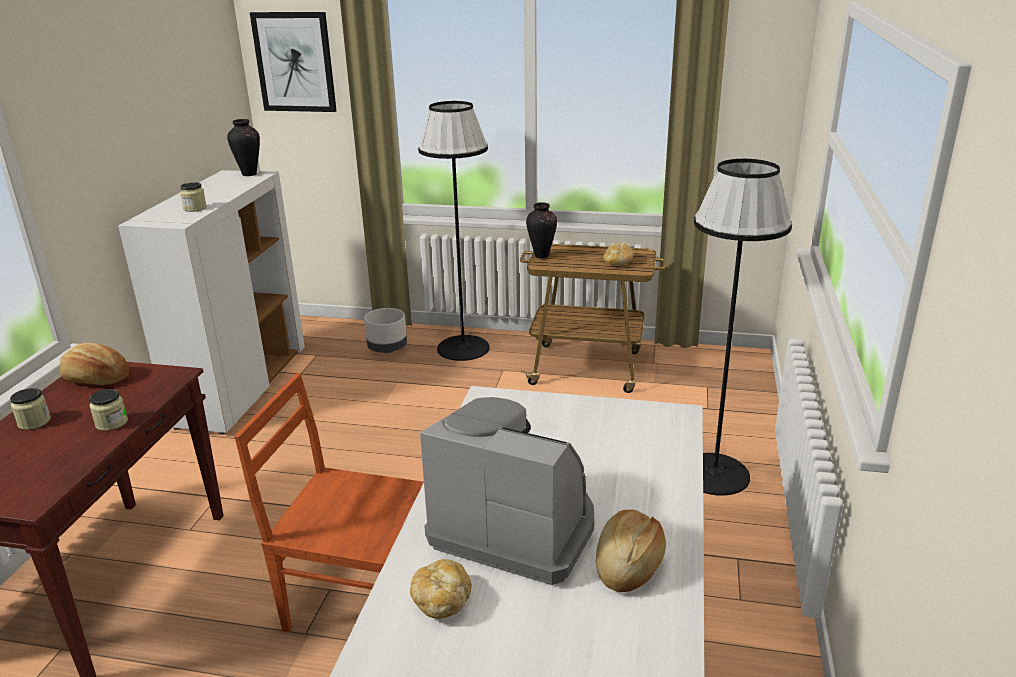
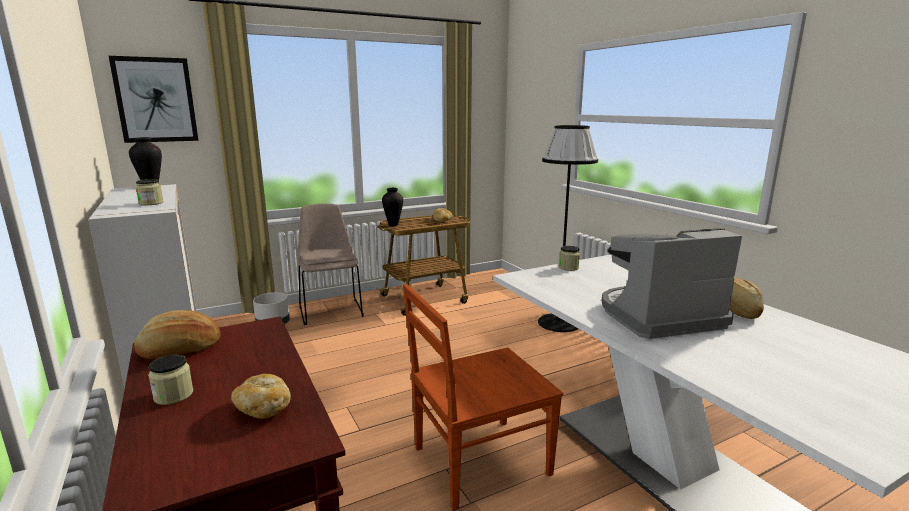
camera: 40 degrees left, 10 degrees down
jar [90,389,128,431] -> jar moved to [559,246,580,271]
bread [410,559,472,619] -> bread moved to [231,374,291,419]
black floor lamp [418,101,490,361] -> beige chair [298,203,364,325]

